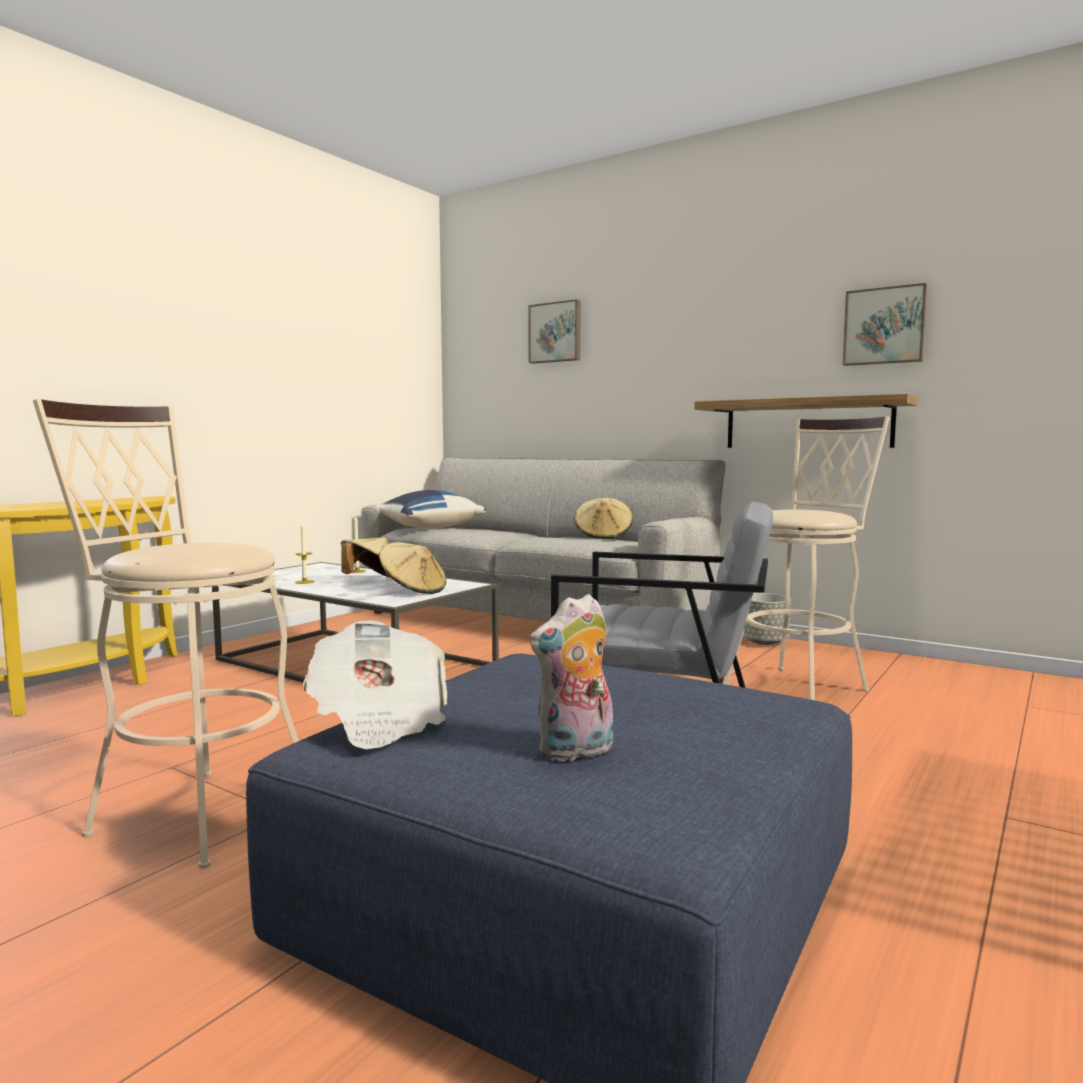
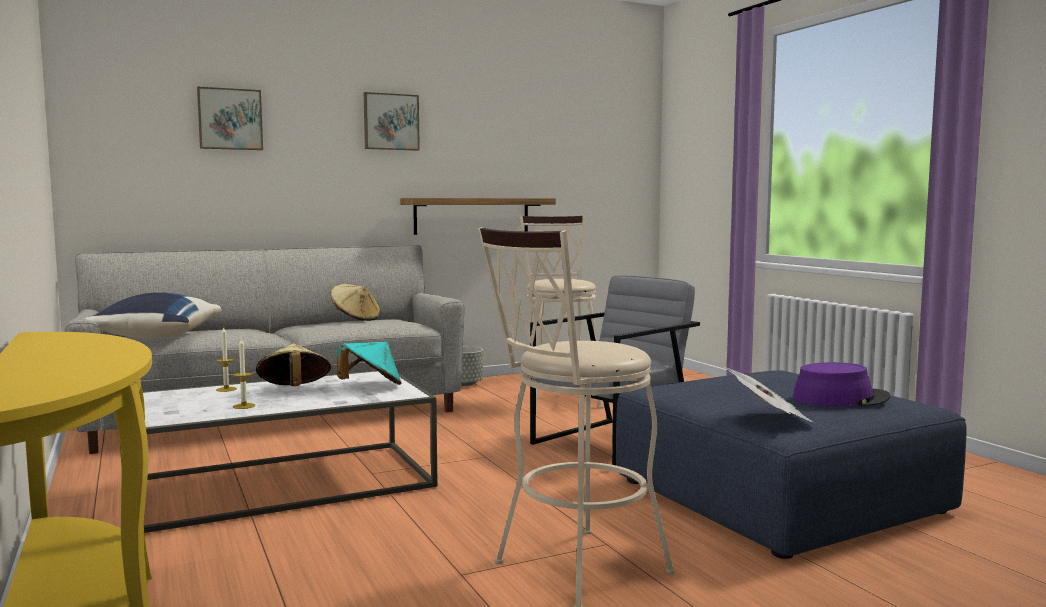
camera: 60 degrees left, 0 degrees up
beige hat [379,542,446,594] -> turquoise hat [337,342,402,385]
plush toy [529,594,613,762] -> purple hat [793,362,891,406]
picture [843,283,927,366] -> picture moved to [364,92,420,151]

